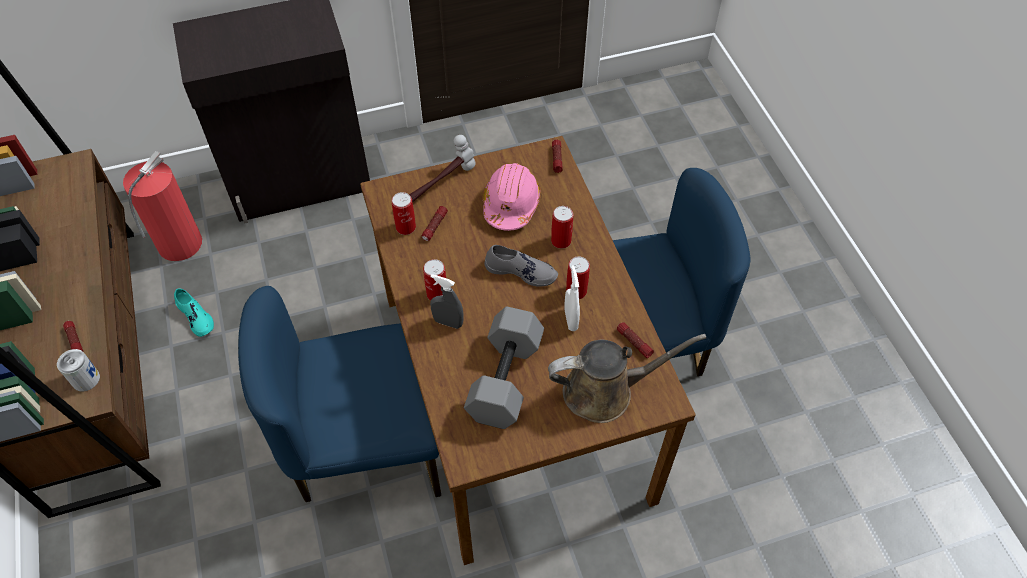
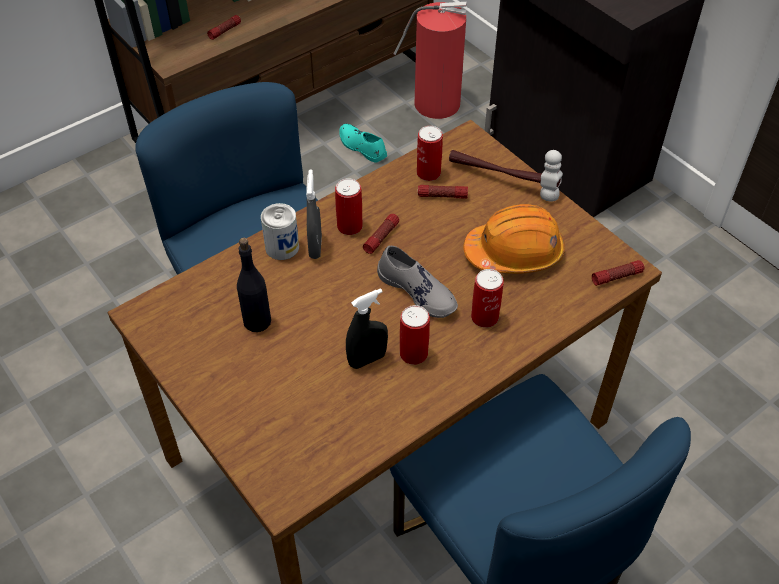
camera: 70 degrees right, 5 degrees down
can [57,349,100,392] -> can moved to [261,203,299,260]
turquoise shoe [174,288,214,337] -> turquoise shoe turned 105 degrees clockwise [339,124,387,163]
grey dumbbell [464,307,544,429] -> black bottle [237,238,271,332]
pink hard hat [483,163,541,231] -> orange hard hat [463,204,565,274]
grey shoe [484,245,558,287] -> grey shoe turned 45 degrees counterclockwise [377,246,458,318]
brown watering can [548,334,706,423] -> none
white spray bottle [564,265,580,331] -> black spray bottle [346,288,388,369]
flashlight [617,322,654,358] -> flashlight moved to [363,214,399,254]

